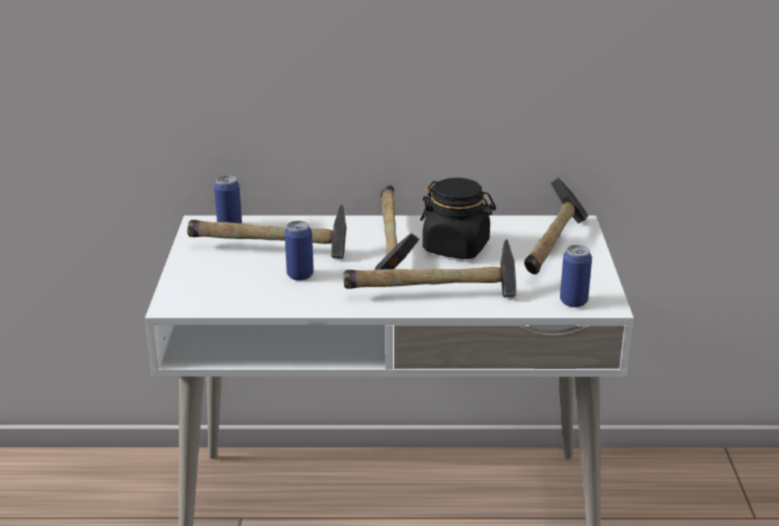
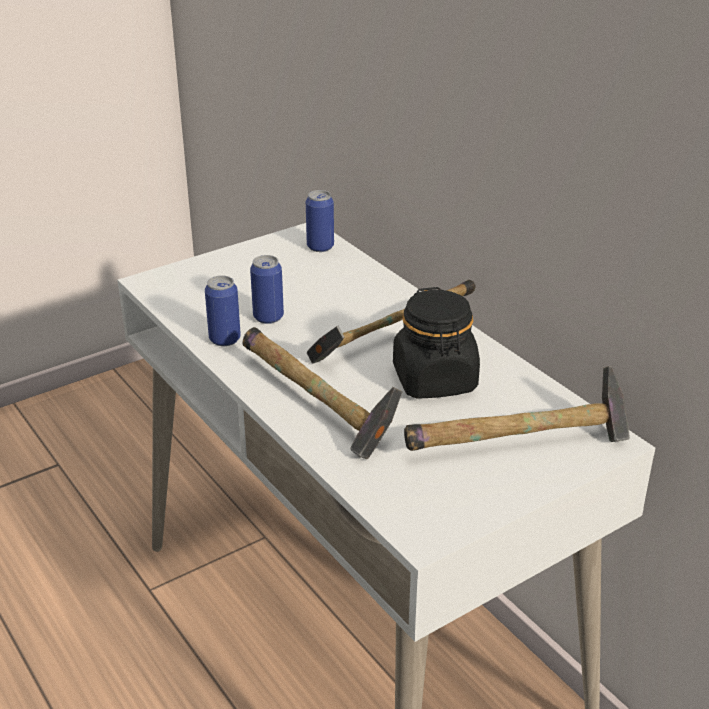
camera: 55 degrees right, 5 degrees up
hammer [187,204,346,259] -> none
can [560,245,592,307] -> can moved to [205,275,241,346]

